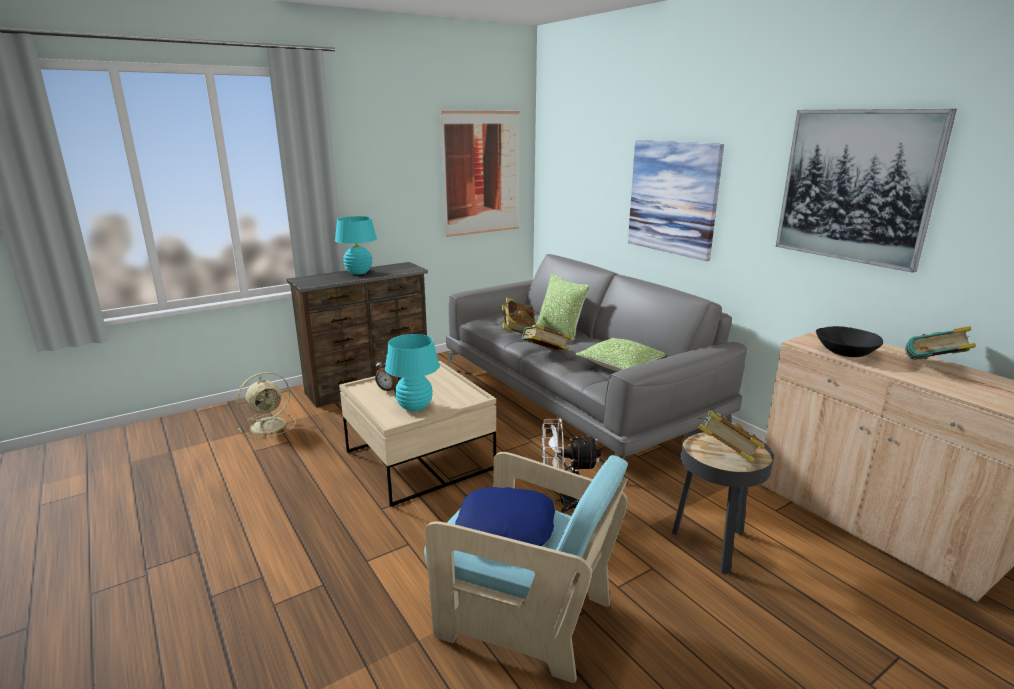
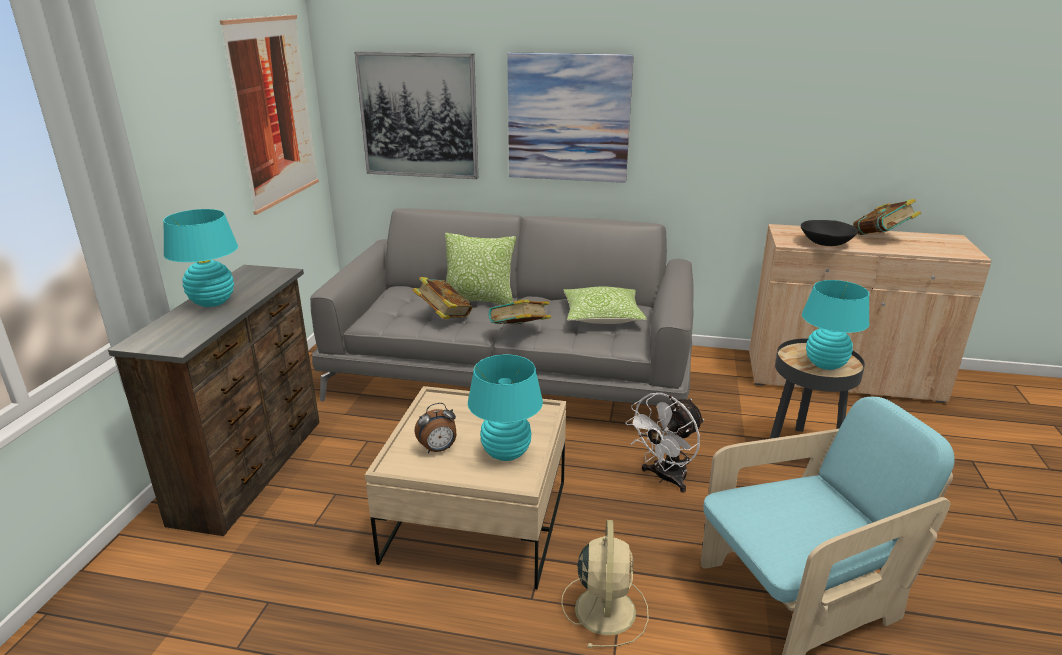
camera: 45 degrees left, 5 degrees up
beige fan [237,372,296,438] -> beige fan moved to [561,520,649,648]
blue pillow [455,487,555,546] -> none
book [698,410,765,463] -> turquoise table lamp [802,280,869,370]
picture [776,109,957,273] -> picture moved to [354,51,478,179]

